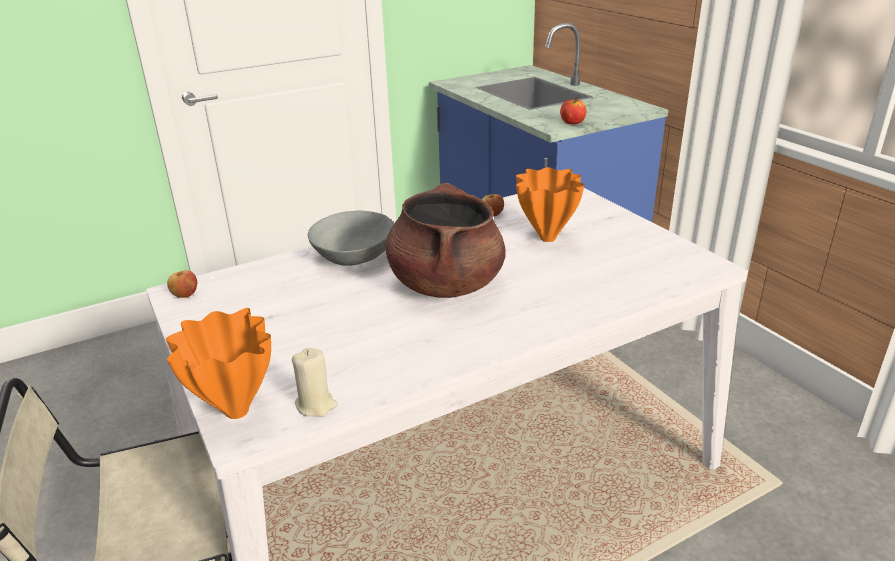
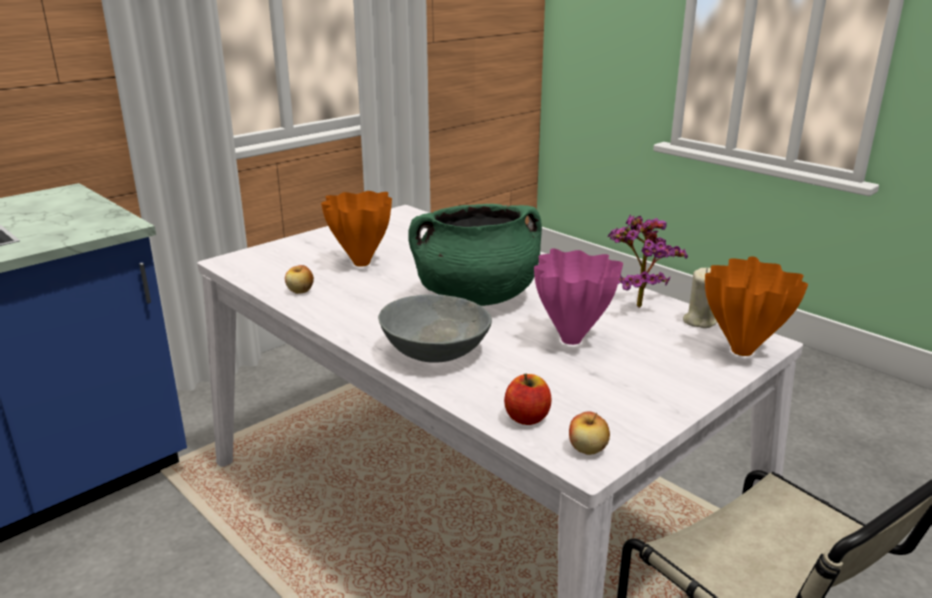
camera: 105 degrees left, 5 degrees down
brown cooking pot [386,182,505,298] -> green cooking pot [408,204,542,306]
apple [560,98,586,124] -> apple moved to [504,373,551,425]
none -> pink vase [534,248,623,345]
none -> potted plant [607,214,688,308]

